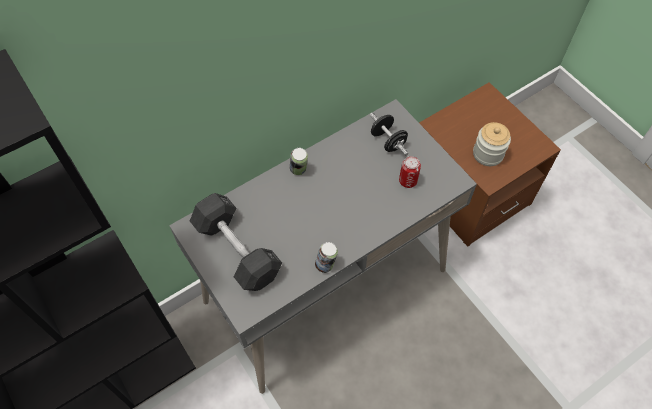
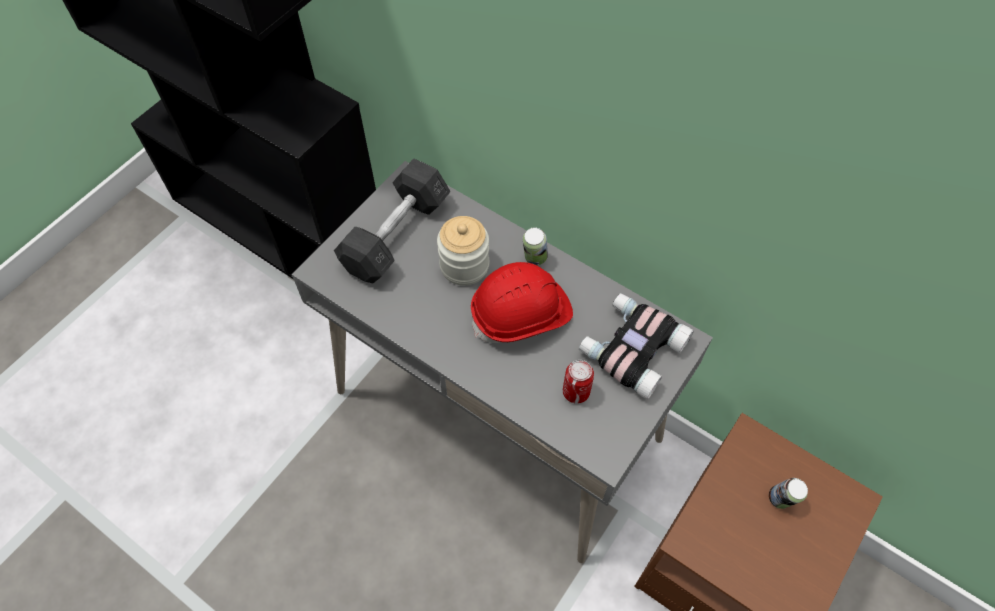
camera: 70 degrees right, 0 degrees up
can [315,242,338,273] -> can moved to [769,478,808,509]
black dumbbell [370,113,408,155] -> binoculars [579,293,694,400]
jar [473,122,511,166] -> jar moved to [437,216,489,286]
none -> red hard hat [471,262,573,343]

